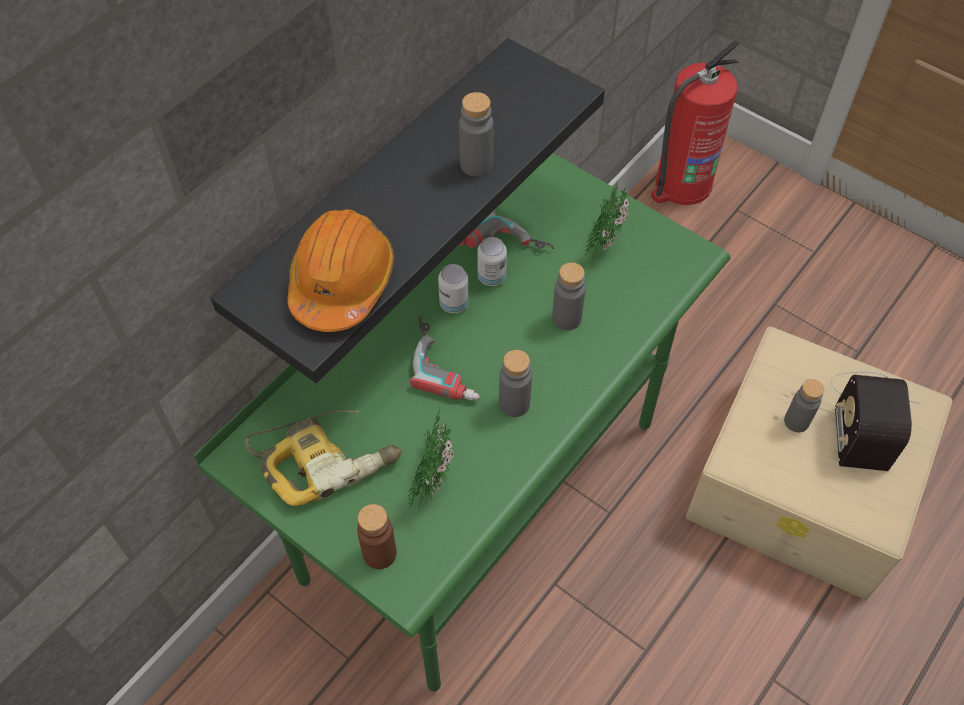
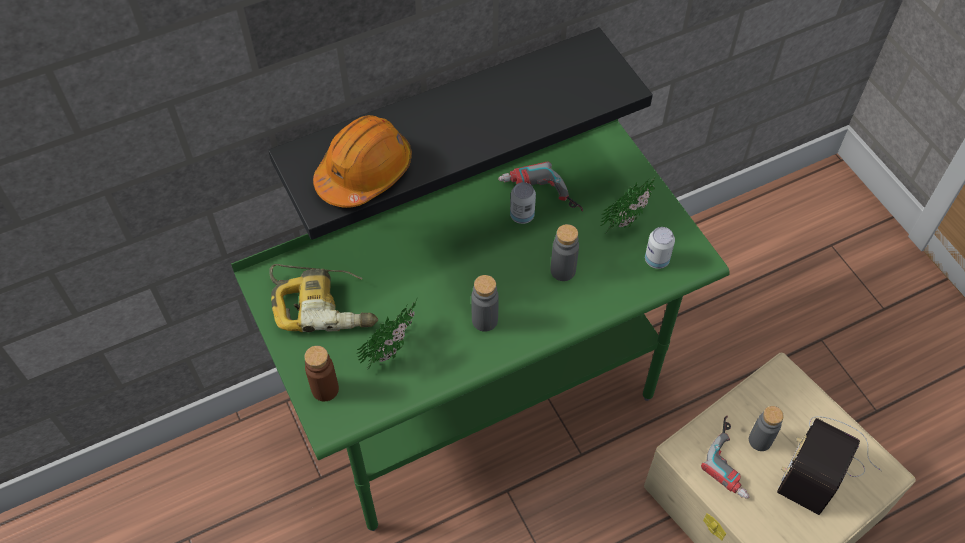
camera: 25 degrees right, 0 degrees up
power drill [410,315,480,401] -> power drill moved to [701,416,749,499]
can [438,264,468,313] -> can moved to [645,227,675,269]
grey bottle [459,92,493,177] -> none
fire extinguisher [651,40,739,205] -> none

